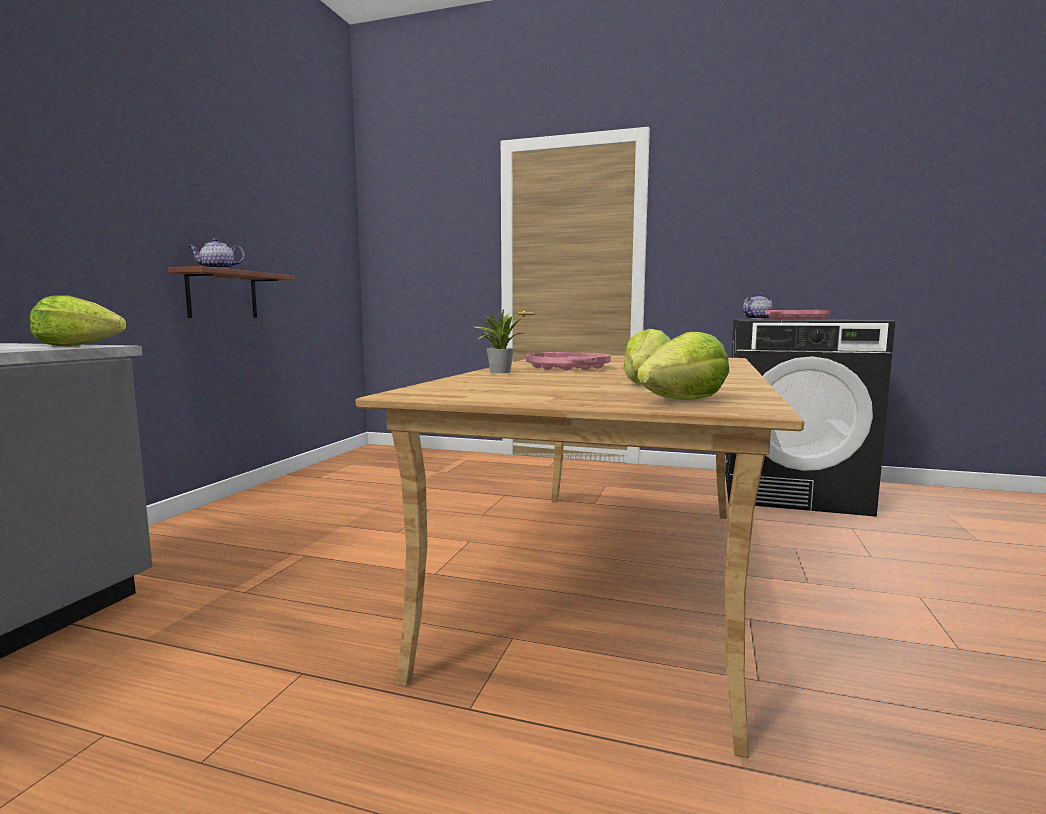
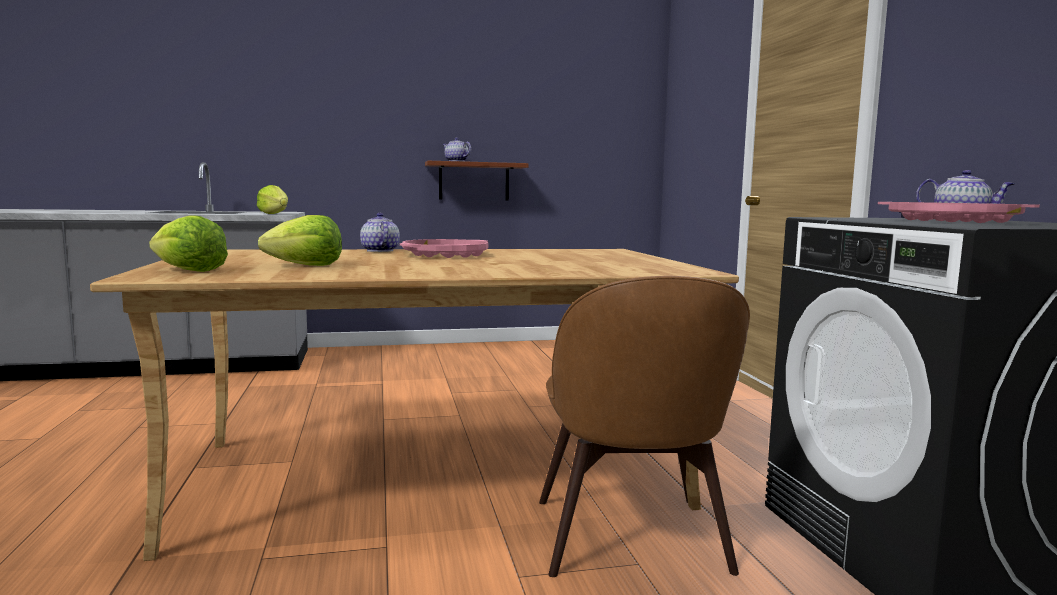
camera: 60 degrees right, 0 degrees up
potted plant [474,309,523,373] -> teapot [360,213,400,252]
none -> brown chair [539,276,750,577]

